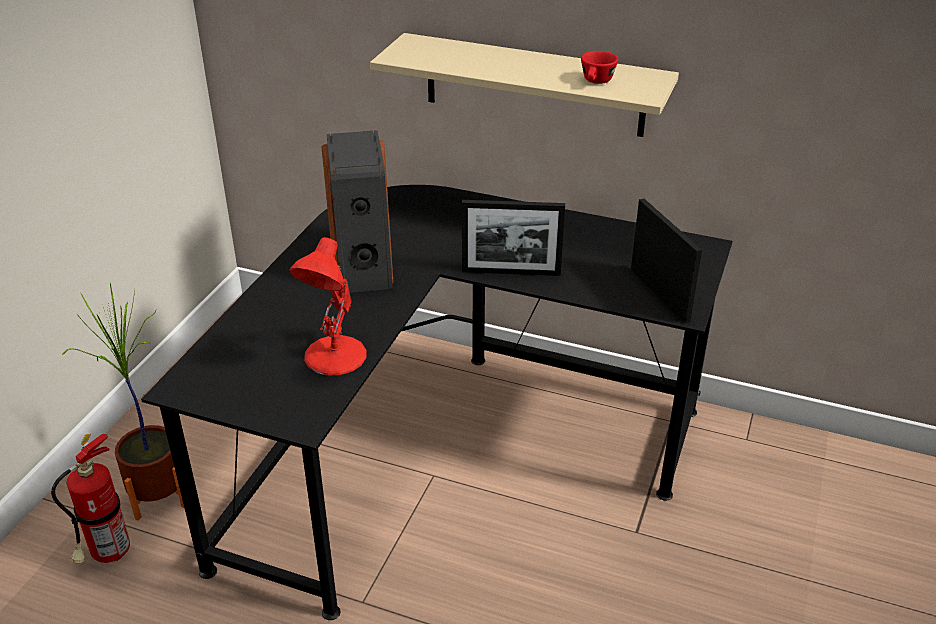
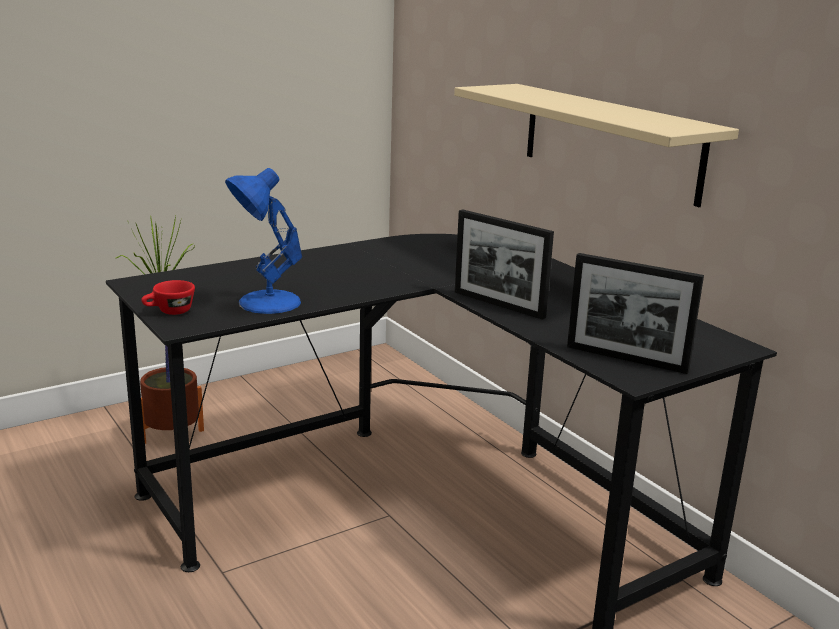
camera: 35 degrees right, 15 degrees down
fire extinguisher [51,434,130,563] -> none
red table lamp [289,237,367,376] -> blue table lamp [225,168,302,314]
speaker [321,130,393,293] -> none
red cup [581,51,618,84] -> red cup moved to [141,280,195,315]
picture frame [631,198,702,323] -> picture frame turned 105 degrees clockwise [567,253,704,374]

